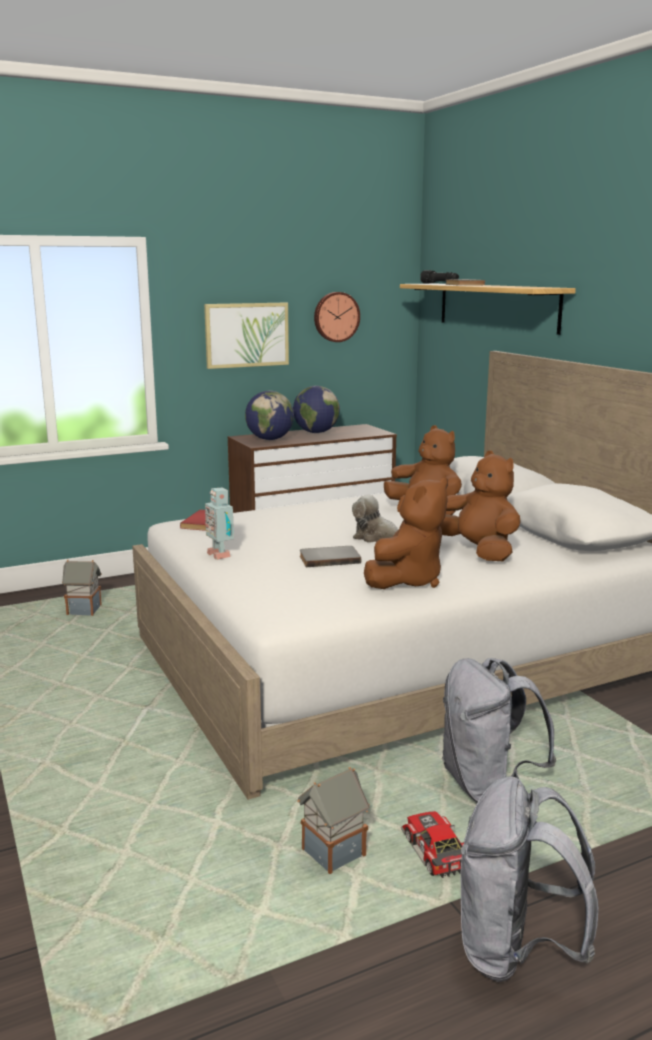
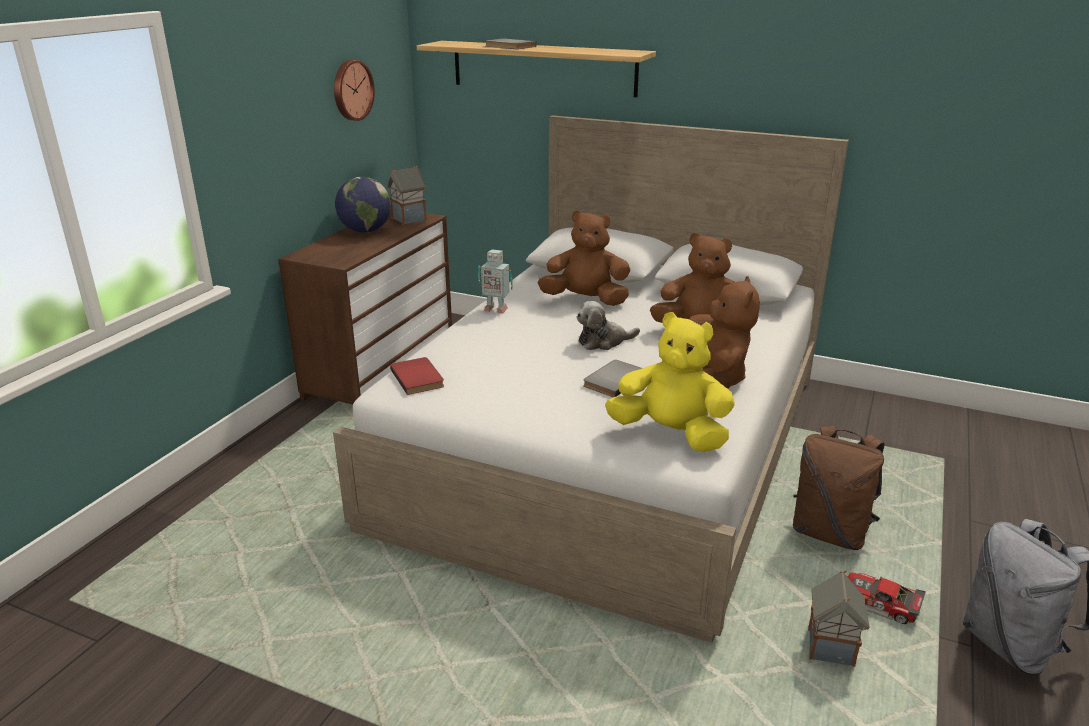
camera: 40 degrees left, 10 degrees up
toy house [62,560,102,616] -> toy house moved to [386,166,427,225]
picture [204,303,289,369] -> none
toy robot [205,487,234,560] -> toy robot moved to [478,249,513,314]
globe [245,391,294,440] -> none
black flashlight [420,270,459,284] -> none
grey backpack [442,658,556,803] -> brown backpack [793,426,884,550]
none -> yellow plush toy [605,312,735,452]

